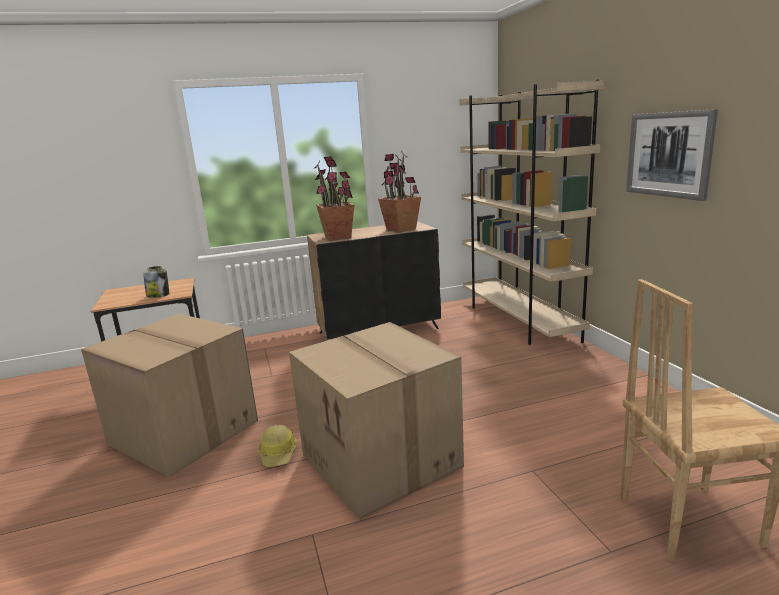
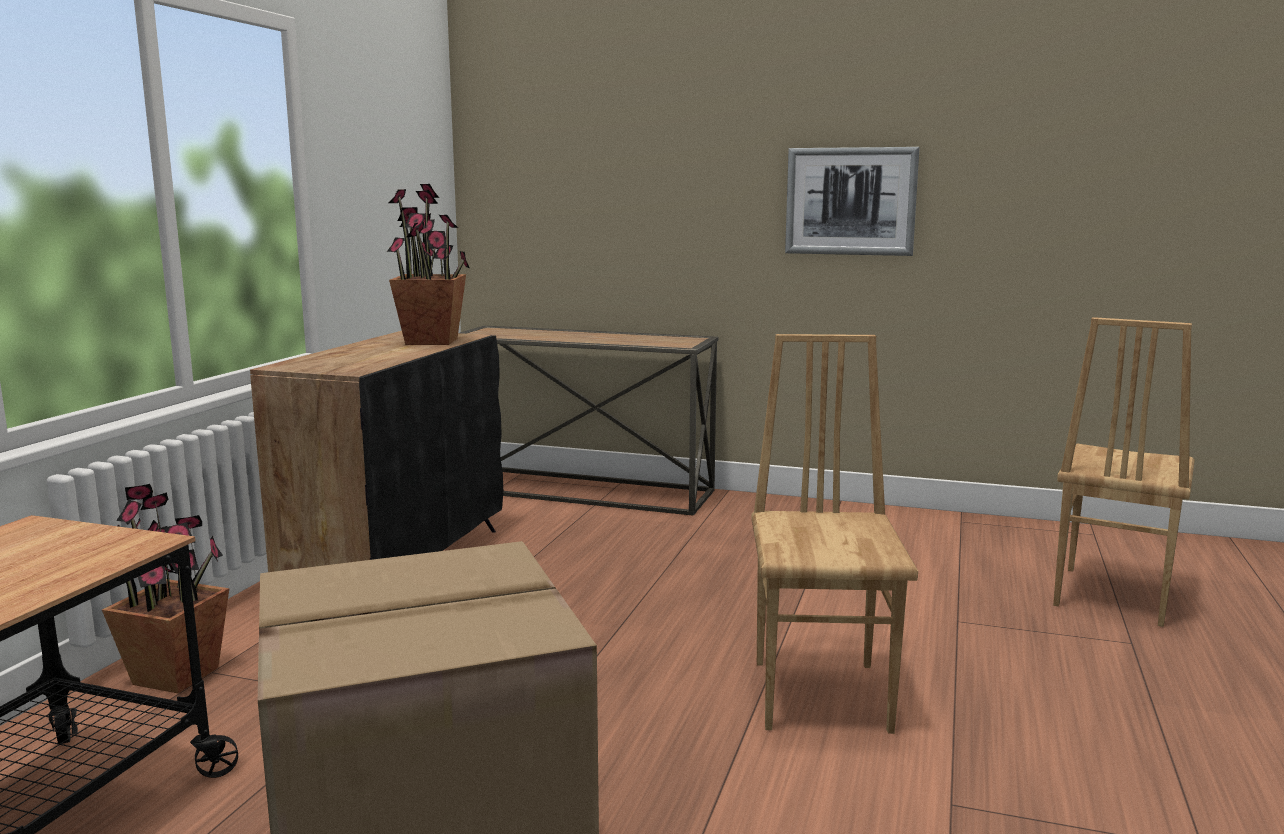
camera: 55 degrees left, 5 degrees down
jar [143,266,169,298] -> none
hard hat [258,425,297,467] -> none
cardboard box [289,322,464,520] -> brown chair [752,334,918,734]
potted plant [315,157,354,241] -> potted plant moved to [102,484,229,693]
beige bookcase [460,80,604,345] -> console table [460,326,718,516]

